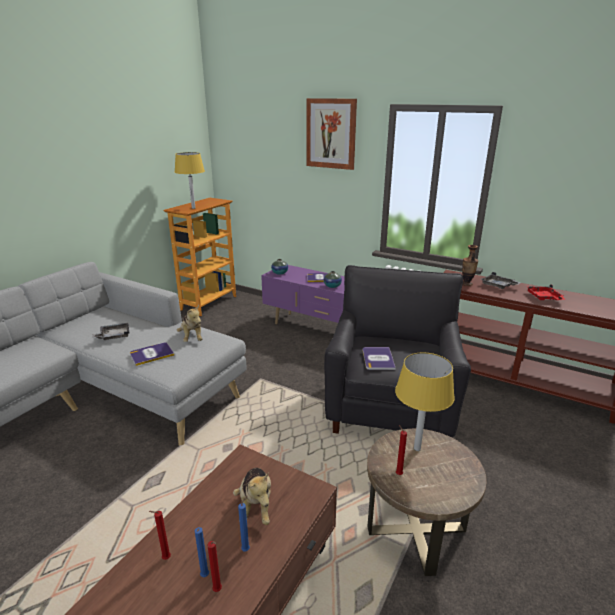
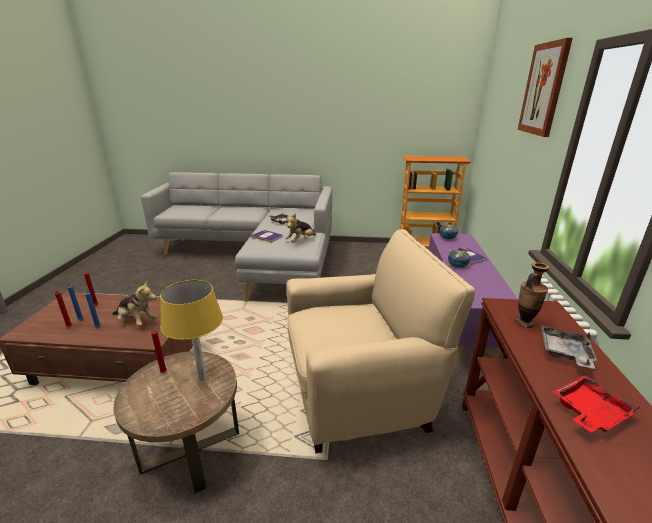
camera: 65 degrees right, 0 degrees up
yellow table lamp [174,152,205,209] -> none
plush toy [233,468,271,525] -> plush toy turned 120 degrees counterclockwise [112,281,157,326]
black armchair [324,265,471,437] -> beige armchair [287,229,475,453]
book [363,347,396,370] -> none

